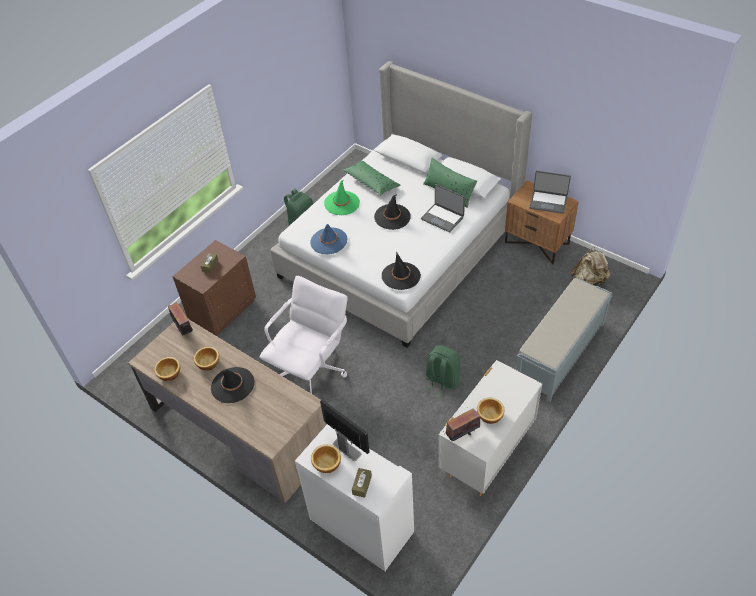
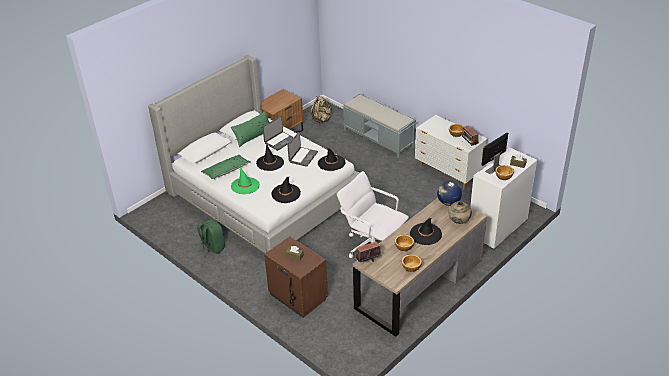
camera: 85 degrees left, 10 degrees down
blue hat [310,224,347,254] -> black hat [271,177,301,203]
green backpack [426,345,461,397] -> none
laptop [529,171,571,214] -> laptop moved to [288,132,318,167]
none -> globe [437,181,462,206]
none -> beige vase [448,201,472,224]

